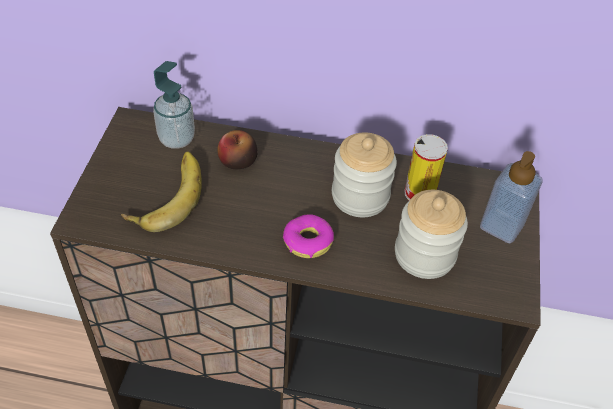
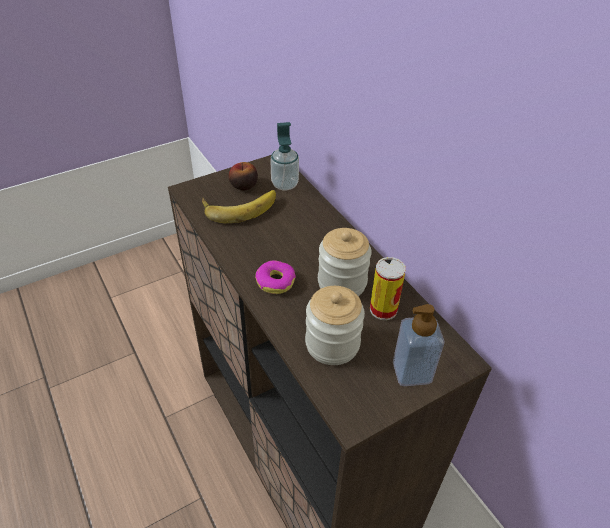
camera: 50 degrees right, 5 degrees down
apple [217,130,258,169] -> apple moved to [229,162,258,190]

